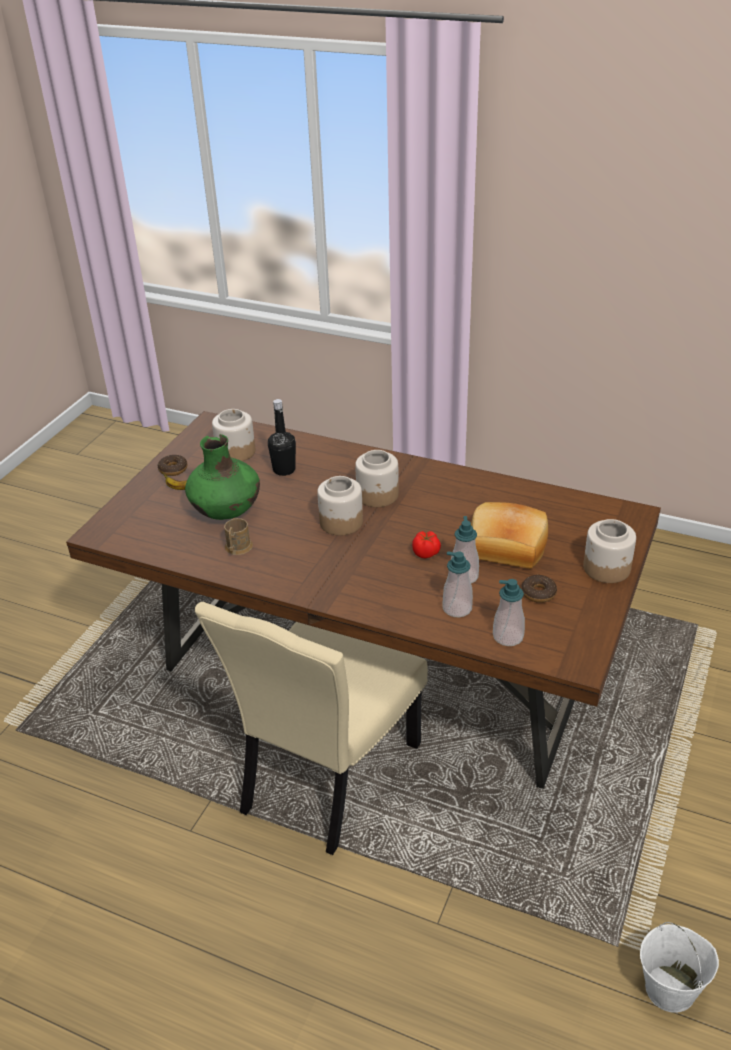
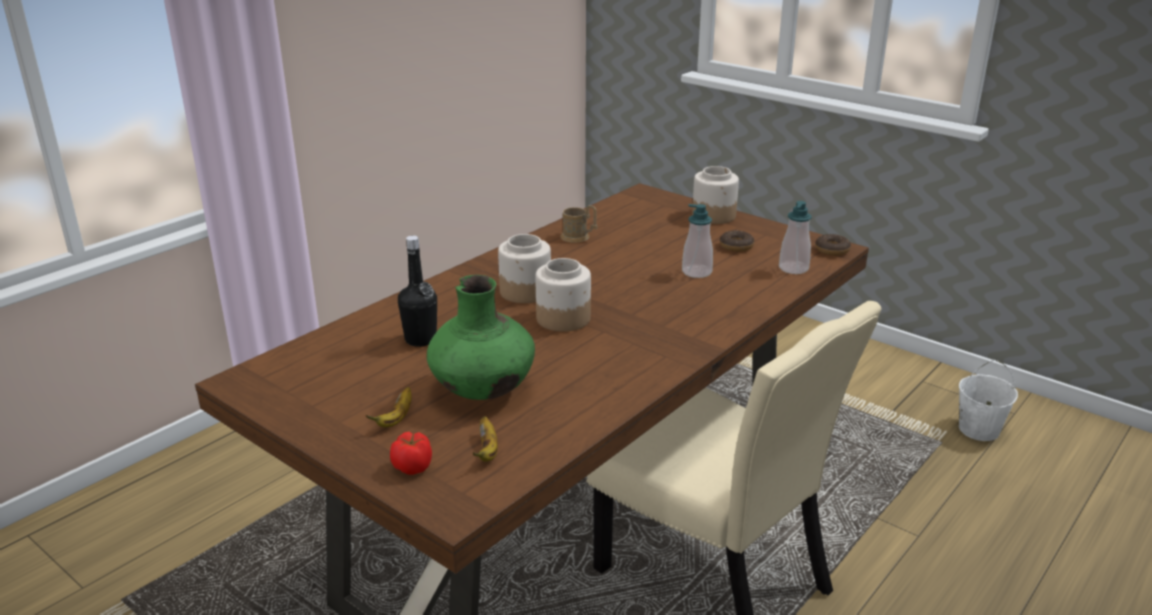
camera: 75 degrees left, 10 degrees down
donut [158,455,187,476] -> donut moved to [815,234,851,256]
jar [212,409,255,461] -> none
brown mug [224,518,253,555] -> brown mug moved to [560,205,598,243]
tomato [412,531,441,558] -> tomato moved to [390,432,432,475]
soap dispenser [443,551,473,617] -> none
bread [471,502,548,569] -> none
none -> banana [473,416,498,462]

